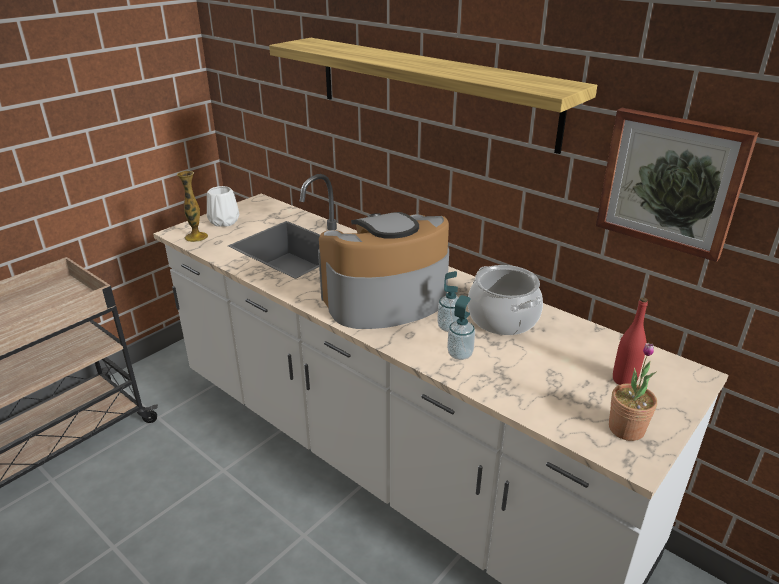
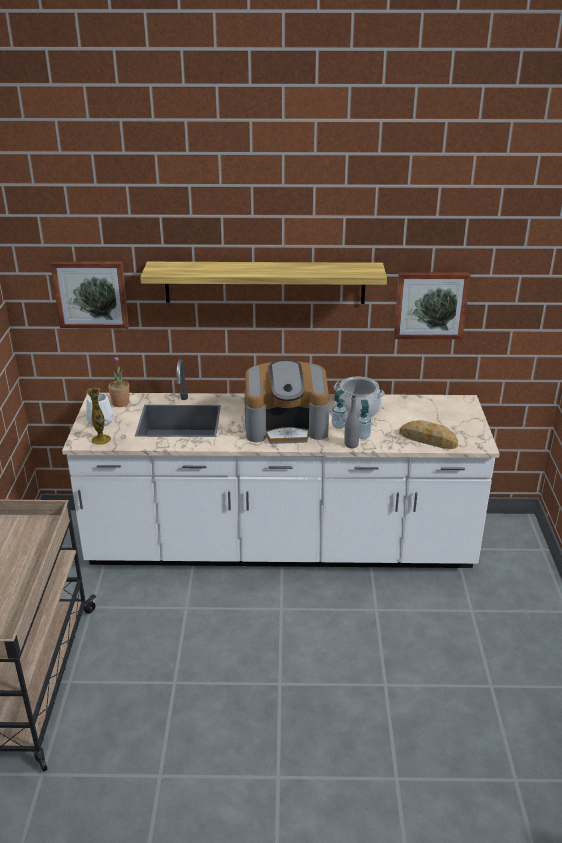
camera: 40 degrees left, 0 degrees up
coffee machine [318,212,449,329] -> coffee machine turned 120 degrees counterclockwise [244,360,329,444]
potted plant [609,343,657,441] -> potted plant moved to [108,357,129,407]
red bottle [613,297,648,385] -> none
none -> picture [50,261,129,329]
none -> grey bottle [344,395,360,448]
none -> bread [399,420,458,449]

